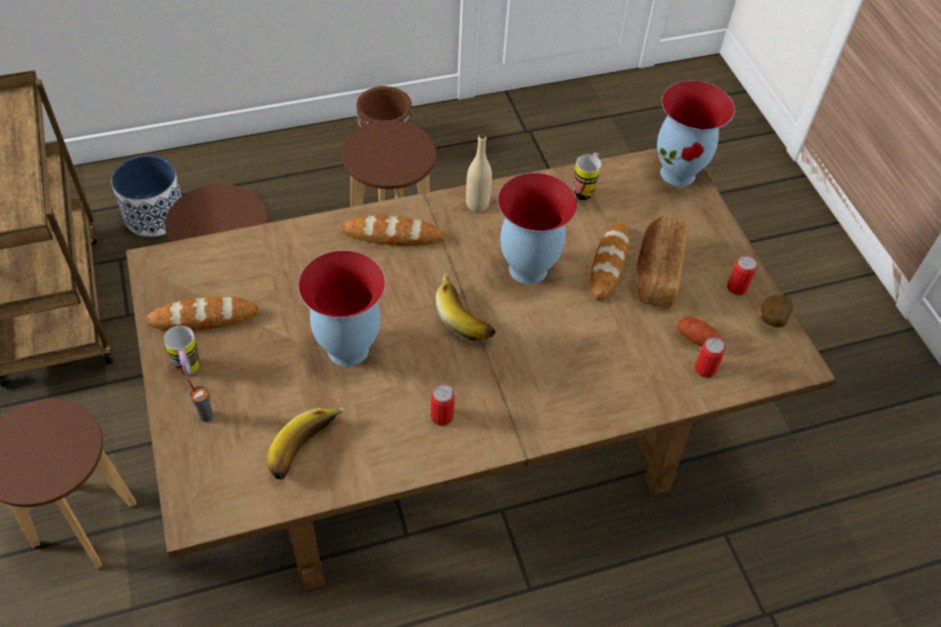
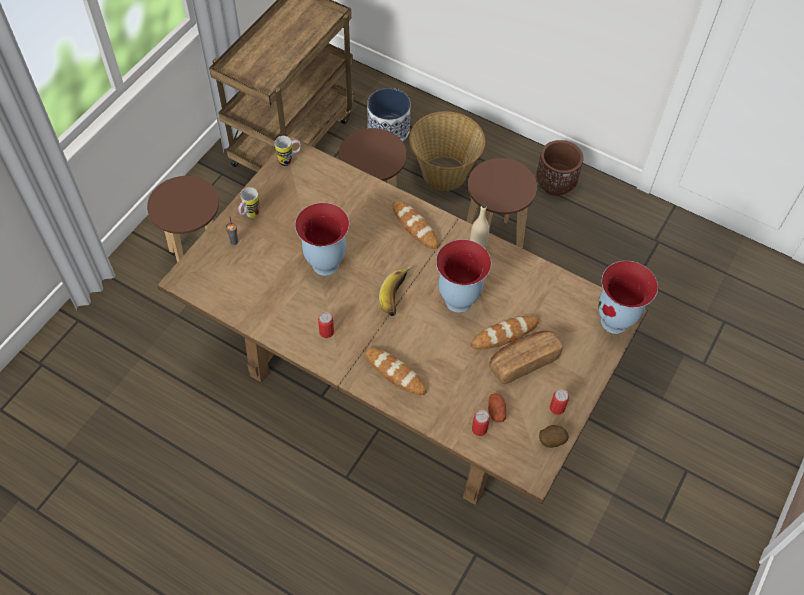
camera: 50 degrees right, 5 degrees up
bread [146,297,259,331] -> bread moved to [365,348,426,395]
banana [267,407,345,480] -> none
mug [574,152,601,200] -> mug moved to [274,136,301,166]
none -> basket [409,111,485,191]

